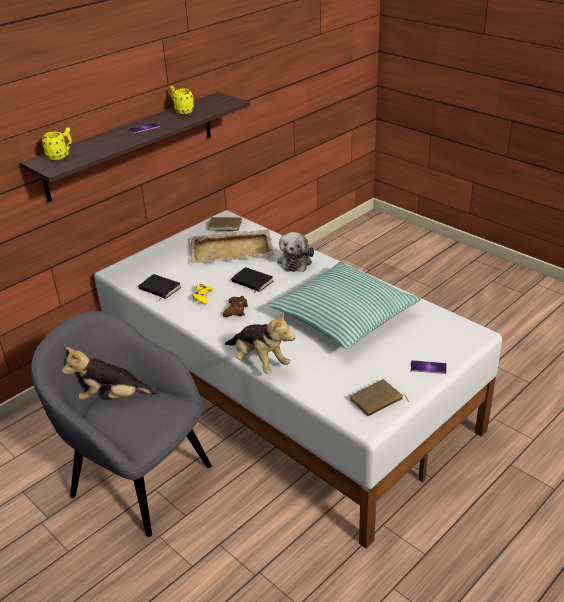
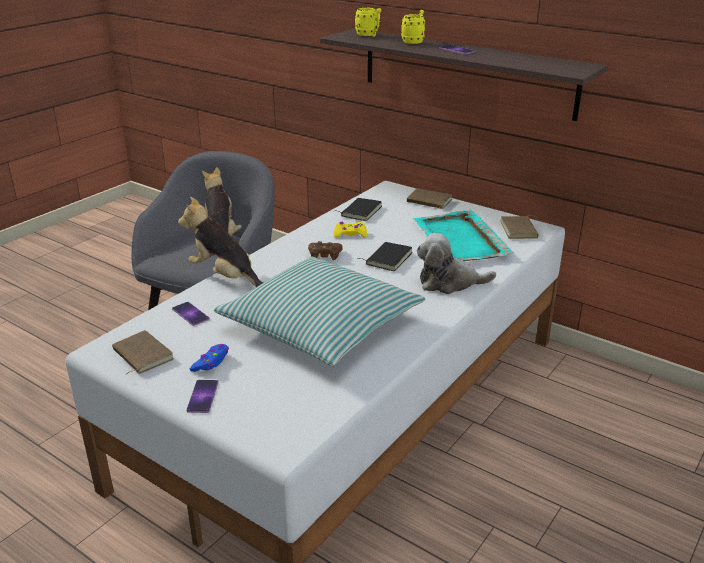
camera: 80 degrees right, 5 degrees down
yellow mug [170,86,194,114] -> yellow mug moved to [401,10,426,44]
beige tray [191,229,274,264] -> turquoise tray [413,210,514,261]
plush toy [225,311,295,374] -> plush toy turned 90 degrees clockwise [178,197,263,287]
none -> phone [172,302,210,326]
none -> blue game controller [190,344,229,372]
none -> brown book [407,188,452,209]

